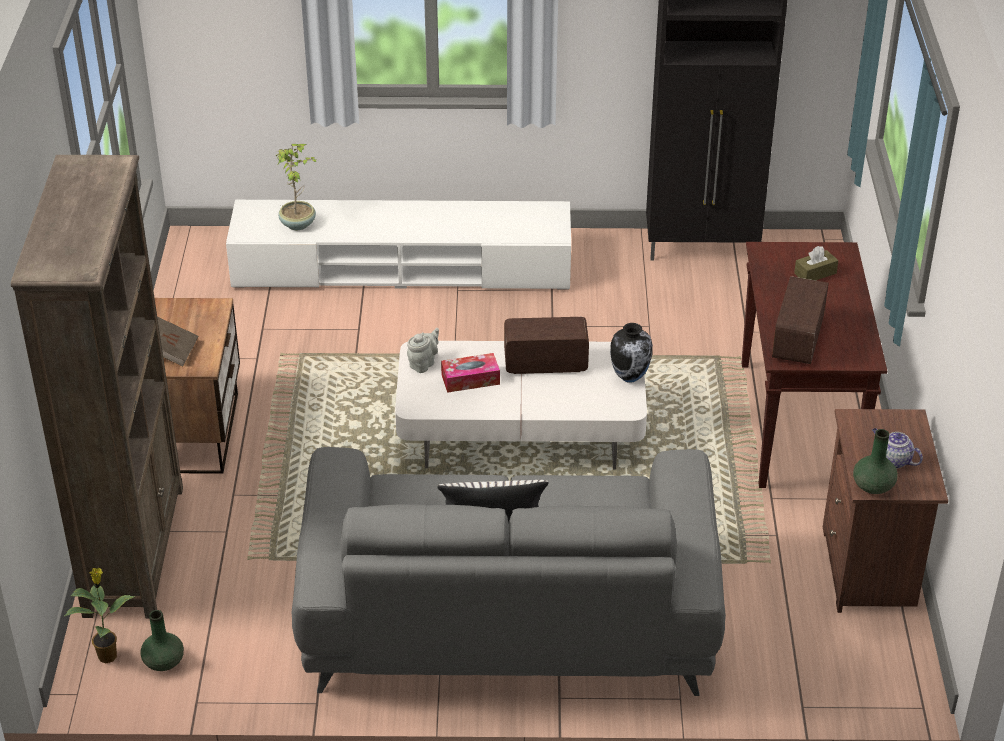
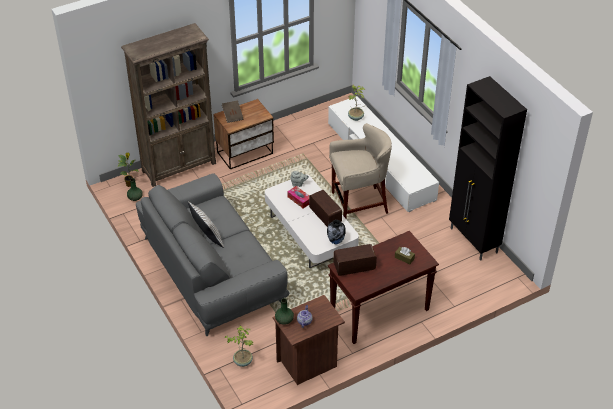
camera: 60 degrees right, 5 degrees up
none -> potted plant [225,326,254,367]
none -> beige stool [329,123,392,218]

